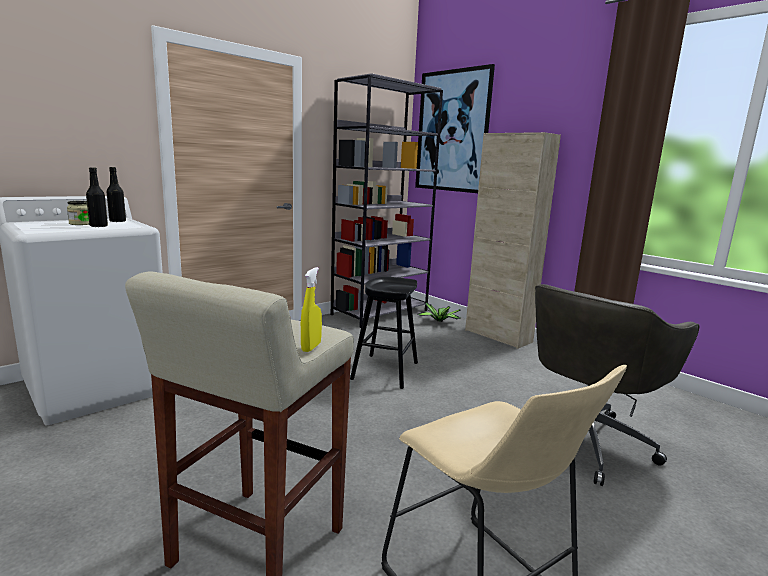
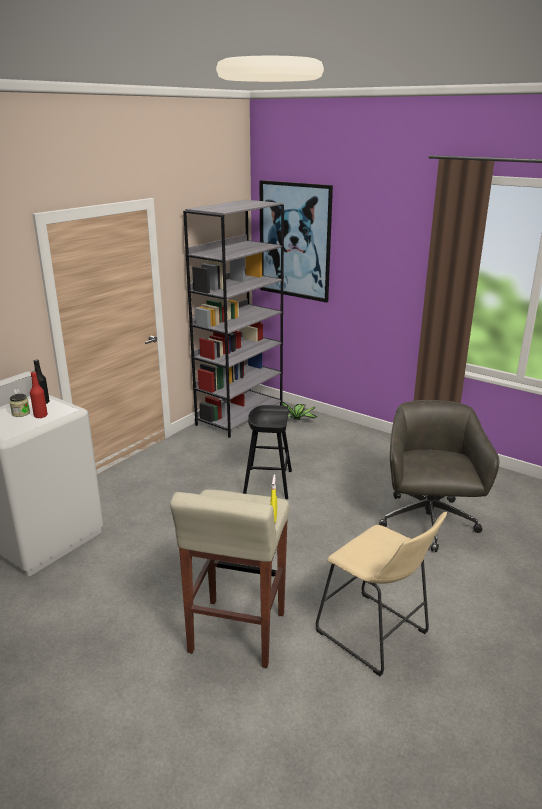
camera: 10 degrees left, 10 degrees up
black bottle [86,167,108,227] -> red bottle [30,371,48,418]
beige cabinet [465,132,561,349] -> none
grey office chair [535,284,700,486] -> grey office chair turned 150 degrees clockwise [379,400,499,552]

